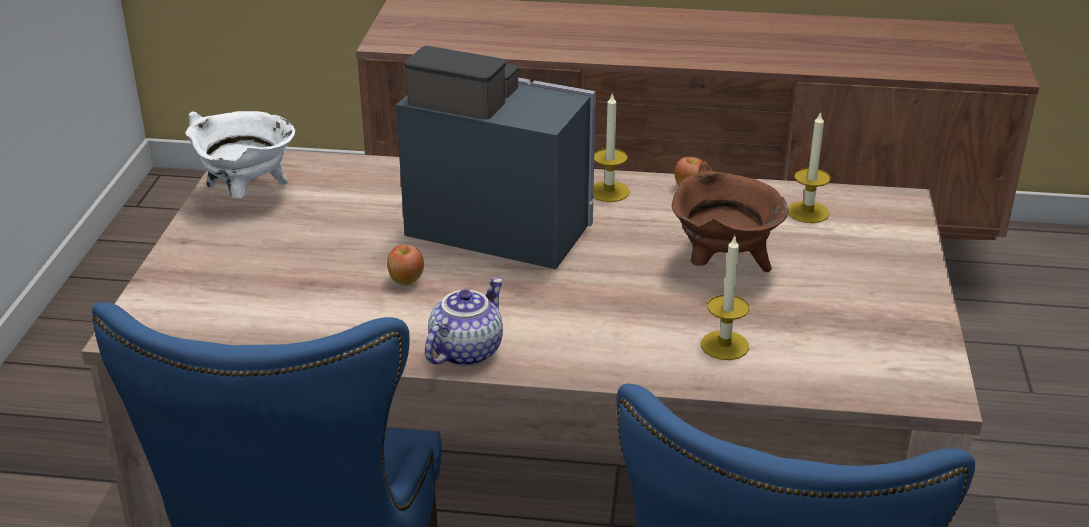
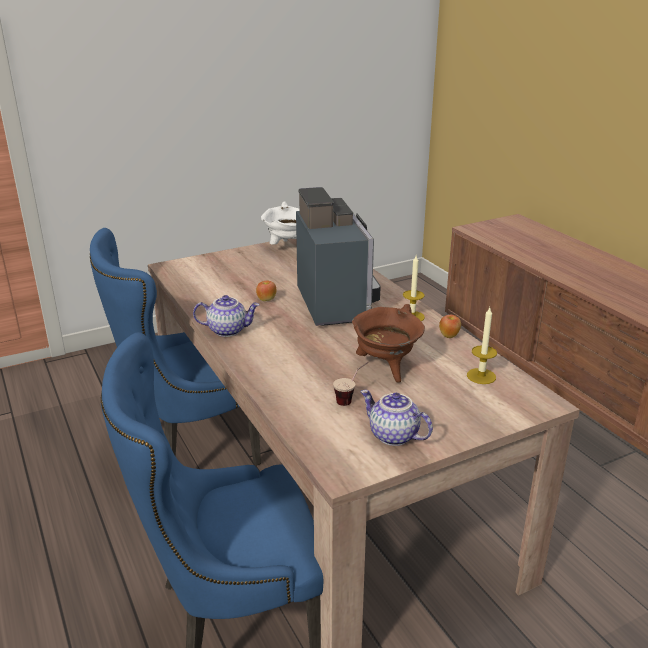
camera: 55 degrees right, 5 degrees down
candle [701,234,749,360] -> none
none -> cup [333,362,368,406]
none -> teapot [360,390,433,446]

